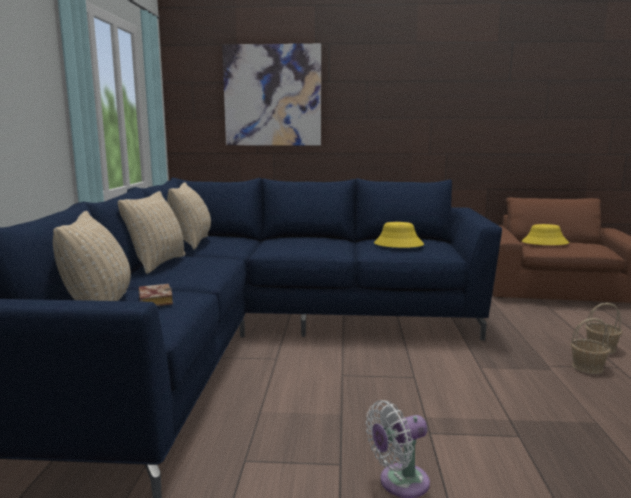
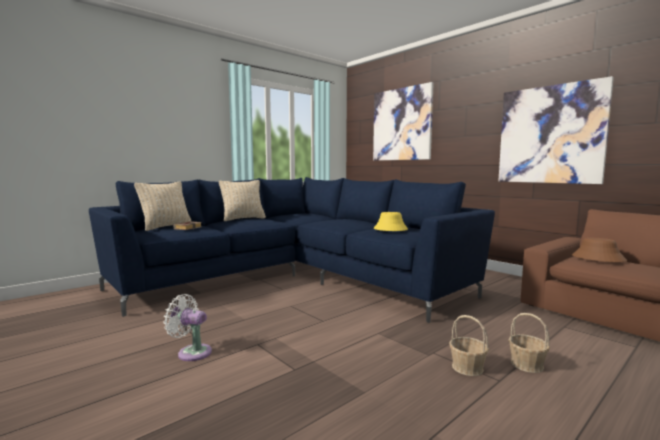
camera: 45 degrees right, 5 degrees down
beige pillow [167,182,211,250] -> none
yellow hat [522,224,569,245] -> brown hat [572,238,627,262]
none -> picture [498,76,614,184]

